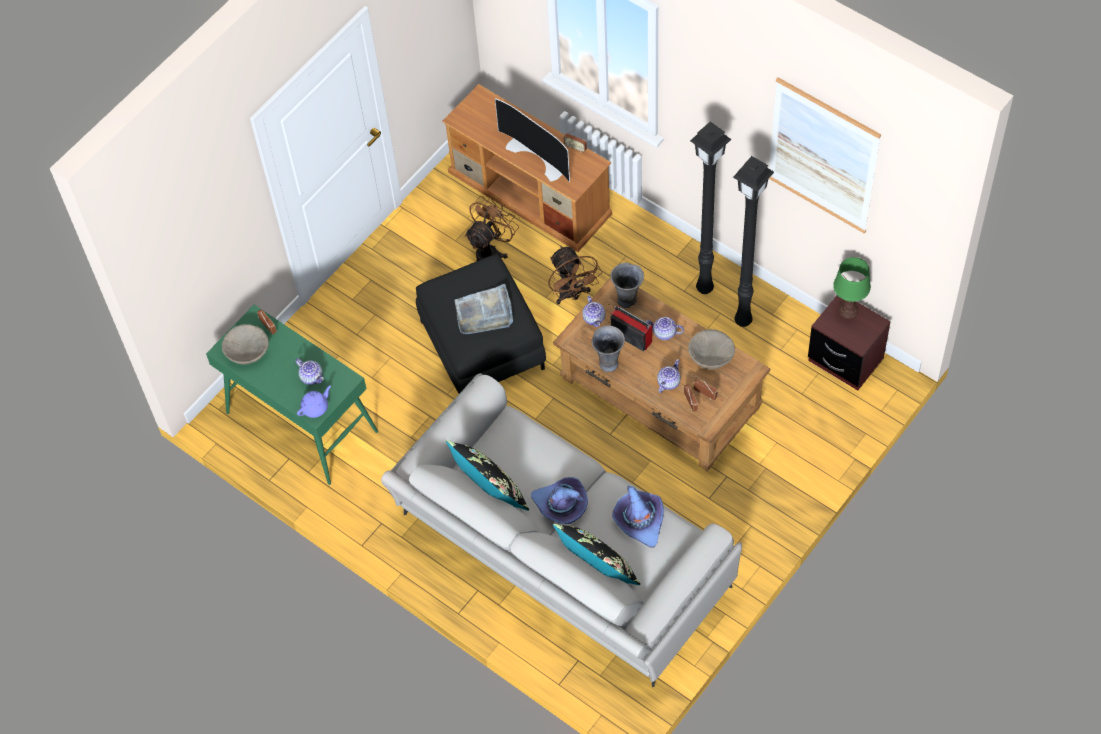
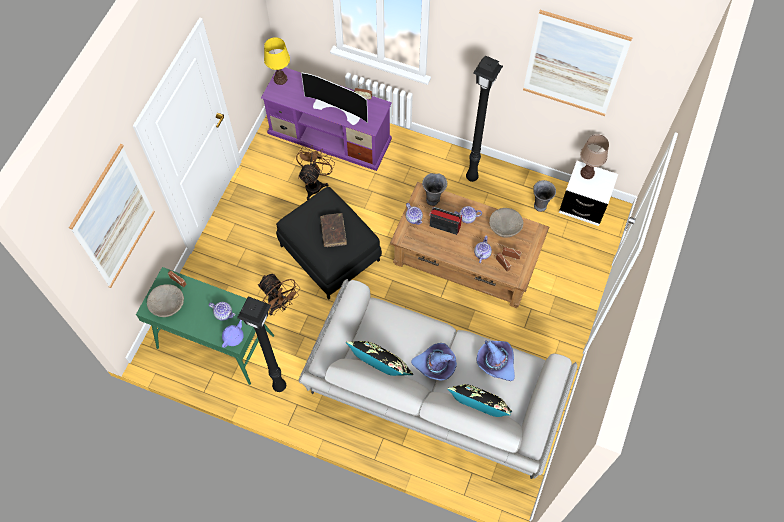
camera: 20 degrees left, 5 degrees up
brown tv stand [442,84,612,252] -> purple tv stand [261,67,392,171]
grey tray [454,284,513,334] -> brown book [320,213,347,247]
brown fan [548,246,602,305] -> brown fan moved to [258,273,300,316]
grey vase [591,325,625,372] -> grey vase moved to [533,180,556,212]
black floor lamp [733,156,774,327] -> black floor lamp moved to [237,296,286,392]
brown nightstand [808,295,890,391] -> white nightstand [559,161,618,226]
green table lamp [833,257,871,319] -> brown table lamp [580,134,609,179]
none -> picture [69,144,155,288]
none -> yellow table lamp [264,37,290,85]

